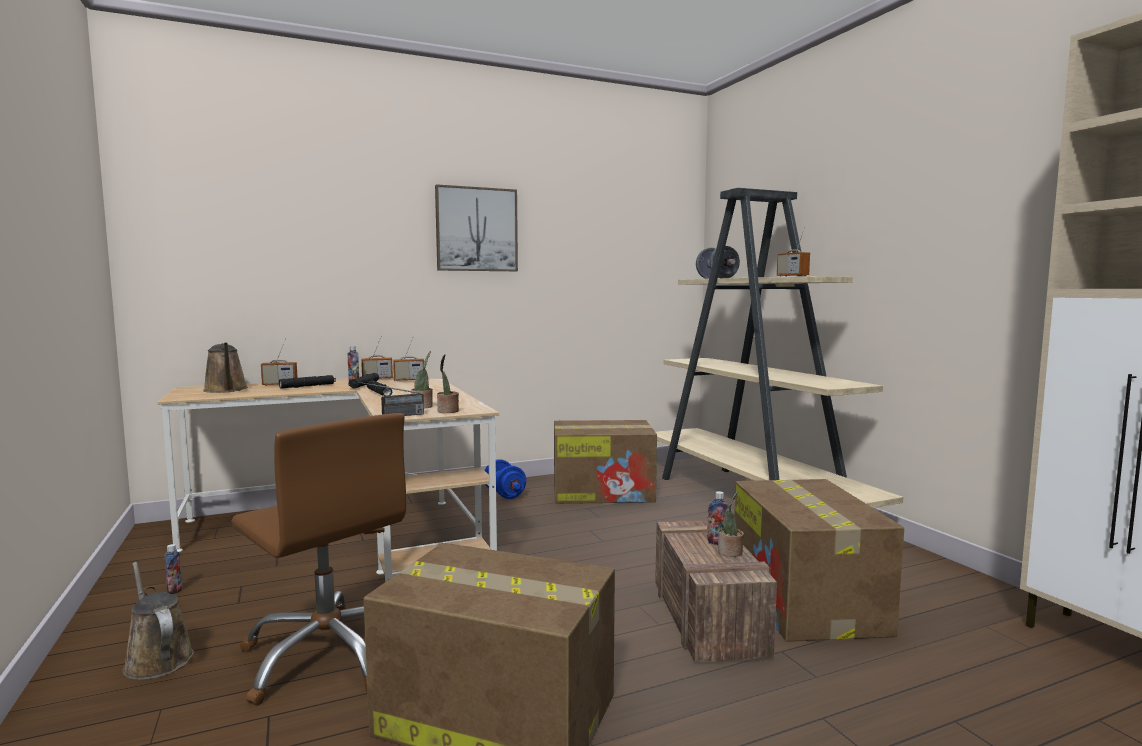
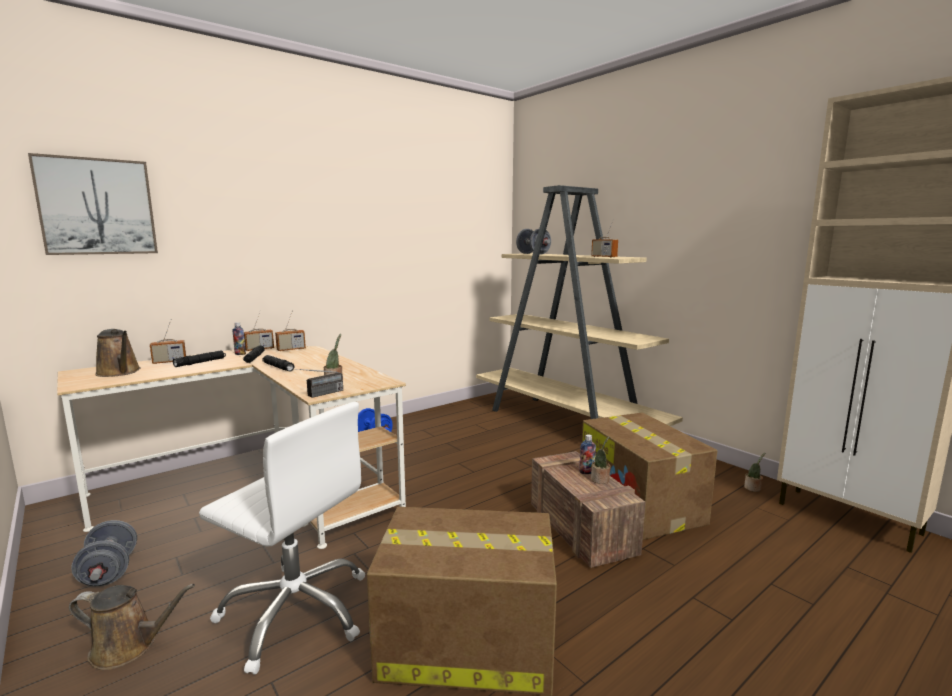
camera: 15 degrees left, 5 degrees up
brown watering can [122,562,194,680] -> brown watering can turned 150 degrees clockwise [69,584,195,670]
bottle [165,544,182,594] -> grey dumbbell [71,520,137,586]
brown office chair [231,413,406,705] -> white office chair [199,402,365,675]
picture [435,184,518,271] -> picture moved to [28,153,158,255]
potted plant [437,354,459,413] -> potted plant moved to [744,453,765,492]
cardboard box [554,420,657,504] -> none

